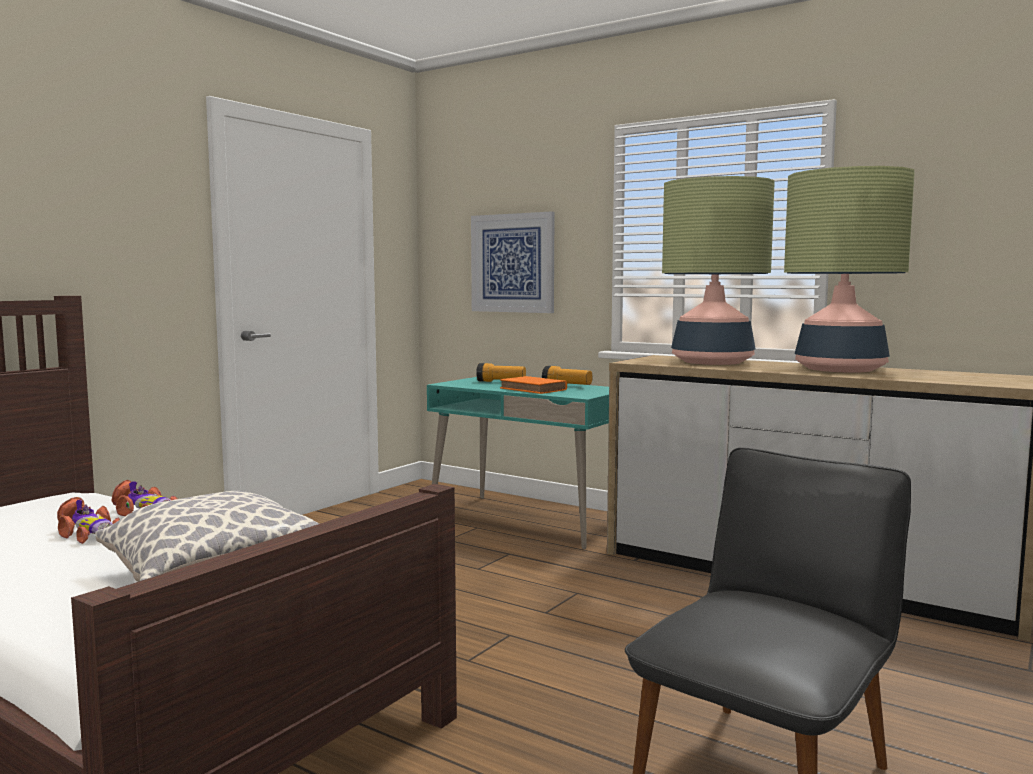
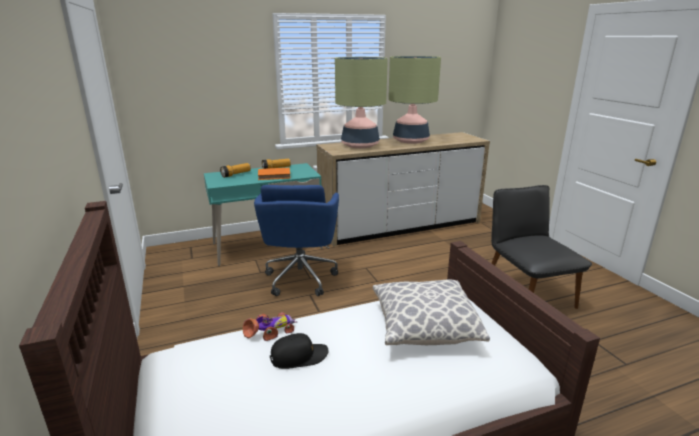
camera: 55 degrees left, 15 degrees up
toy car [57,497,120,544] -> black cap [270,333,329,369]
picture [471,211,554,313] -> none
none -> blue office chair [254,185,339,296]

